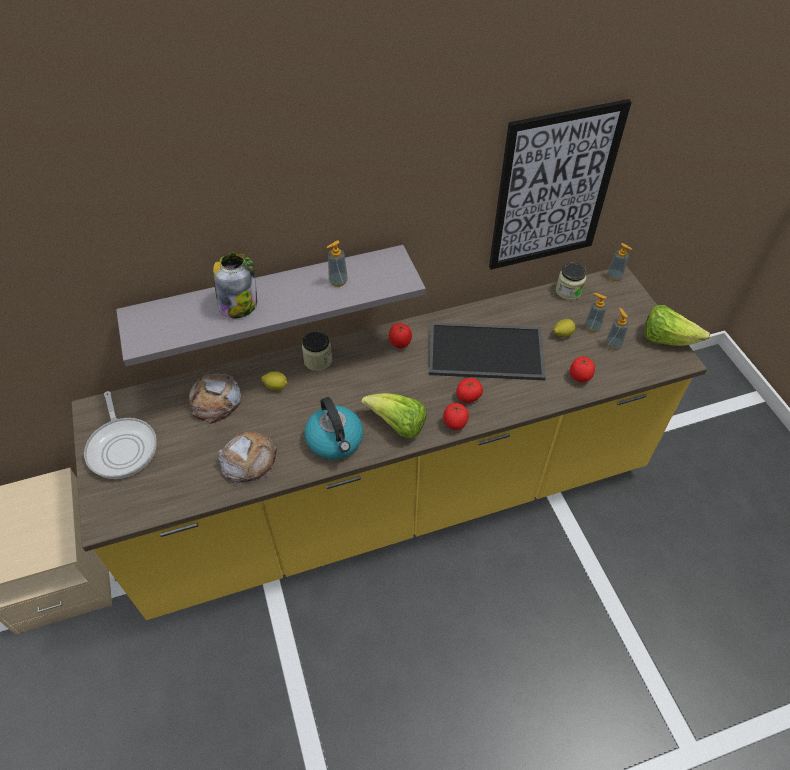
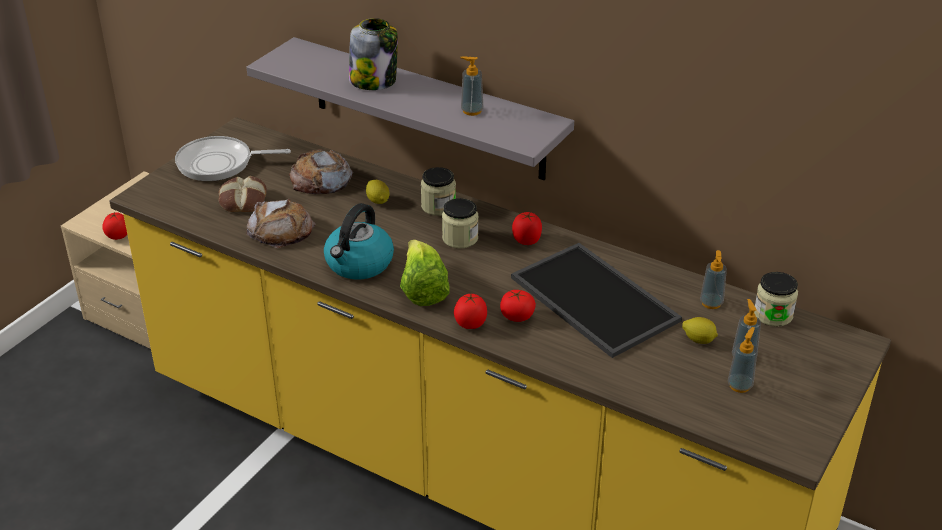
camera: 50 degrees right, 15 degrees down
frying pan [84,391,157,479] -> frying pan turned 60 degrees clockwise [175,136,291,181]
picture [489,99,632,270] -> none
tomato [570,356,595,382] -> tomato moved to [102,211,127,240]
soap dispenser [607,243,632,281] -> soap dispenser moved to [700,250,727,309]
lettuce [644,305,710,346] -> none
none -> bread [218,176,267,212]
none -> jar [442,198,478,249]

